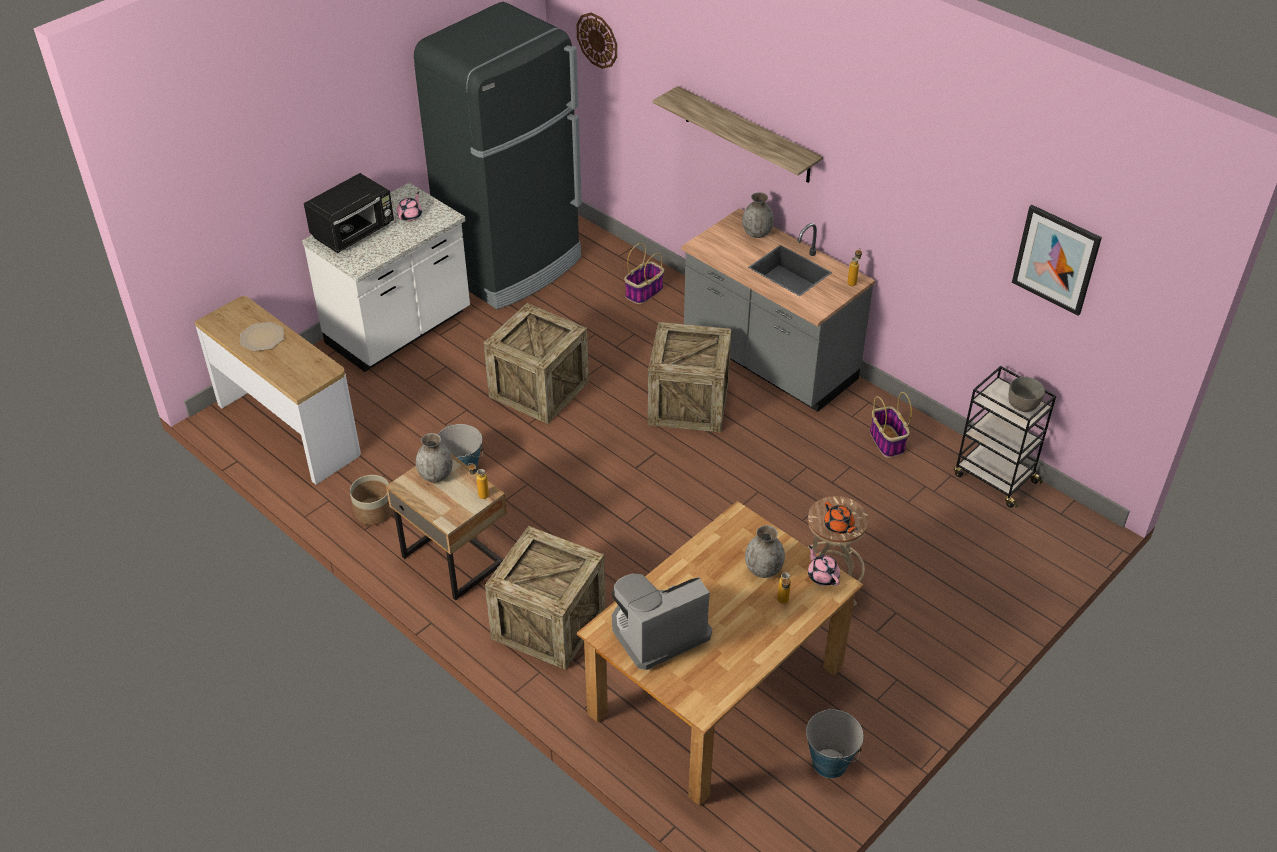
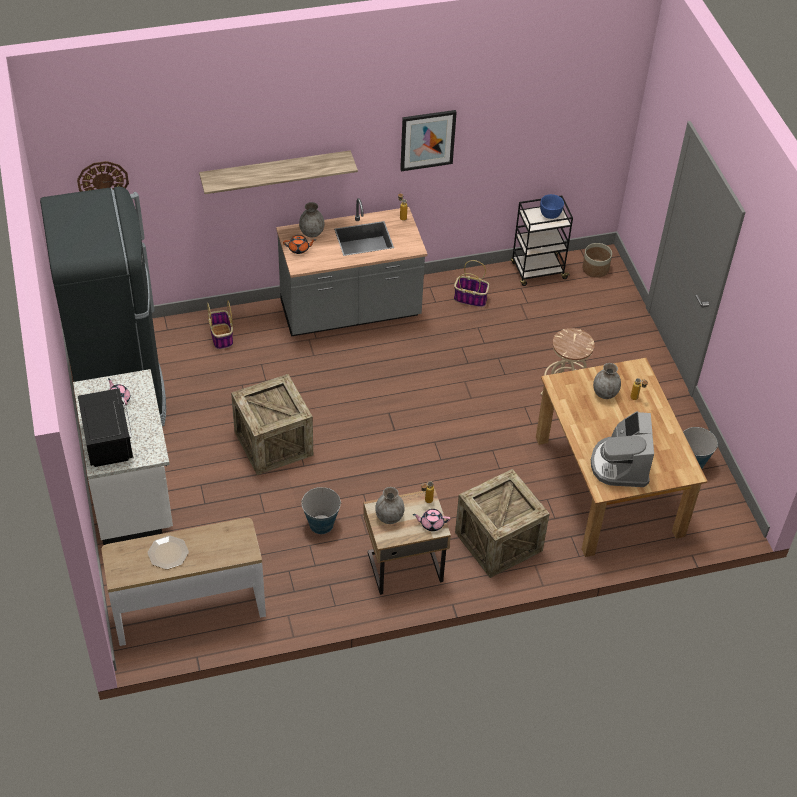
camera: 60 degrees left, 5 degrees up
planter [350,475,393,525] -> planter moved to [582,243,612,278]
crate [648,322,732,433] -> none
pink teapot [808,546,840,586] -> pink teapot moved to [413,509,451,531]
orange teapot [824,502,858,534] -> orange teapot moved to [283,235,316,254]
grey bowl [1008,377,1045,412] -> blue bowl [540,194,564,219]
picture [1012,205,1102,316] -> picture moved to [400,110,457,171]

